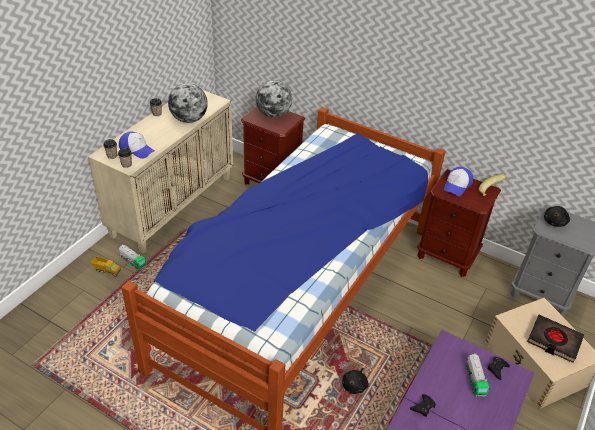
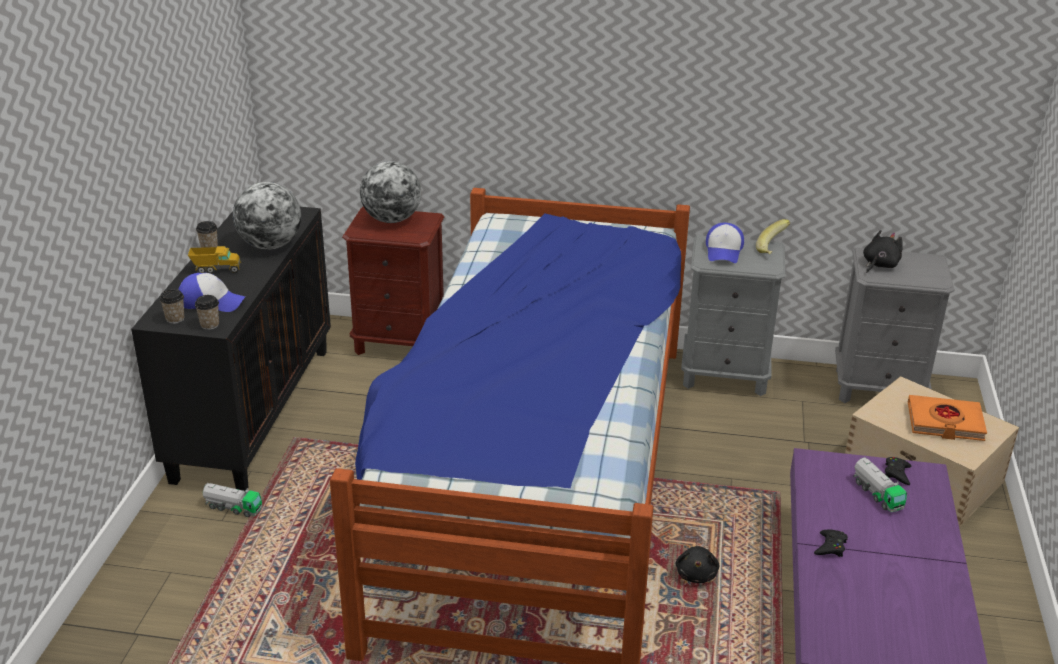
camera: 20 degrees left, 10 degrees down
beige cabinet [88,90,233,254] -> black cabinet [131,207,331,491]
toy truck [90,256,121,277] -> toy truck moved to [188,246,241,274]
brown nightstand [417,169,501,277] -> grey nightstand [681,235,786,396]
black book [527,315,584,363] -> orange book [908,395,987,441]
black plush toy [544,206,570,227] -> black plush toy turned 150 degrees counterclockwise [863,230,903,273]

